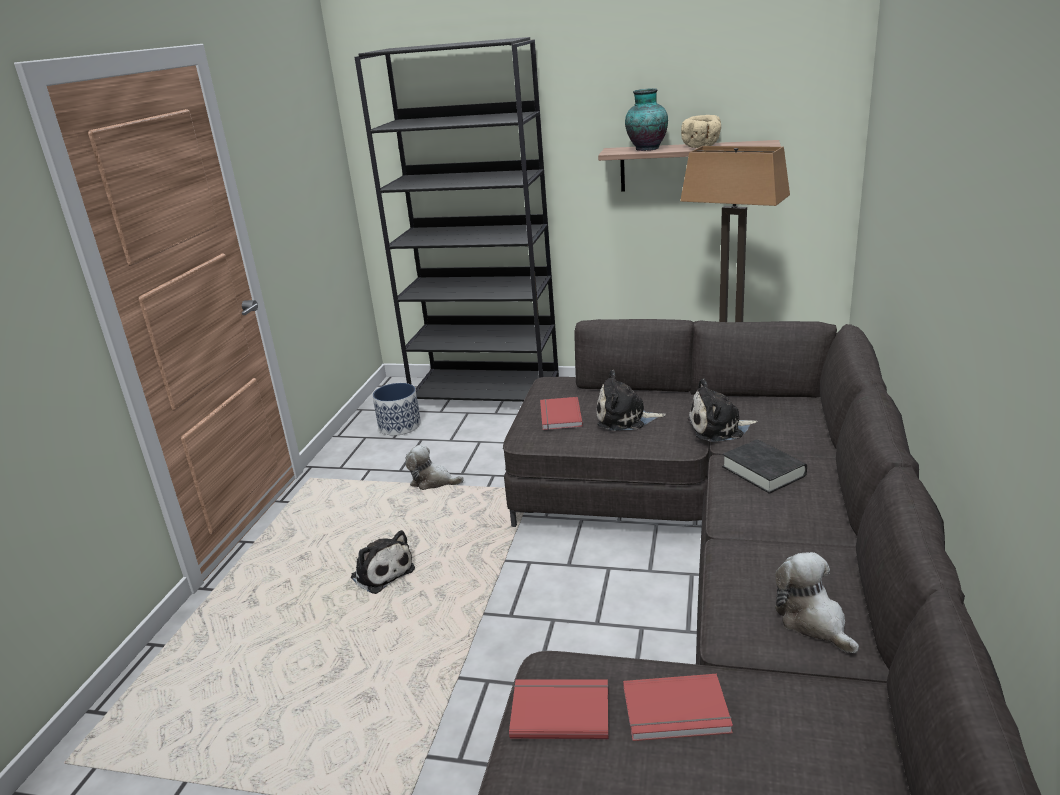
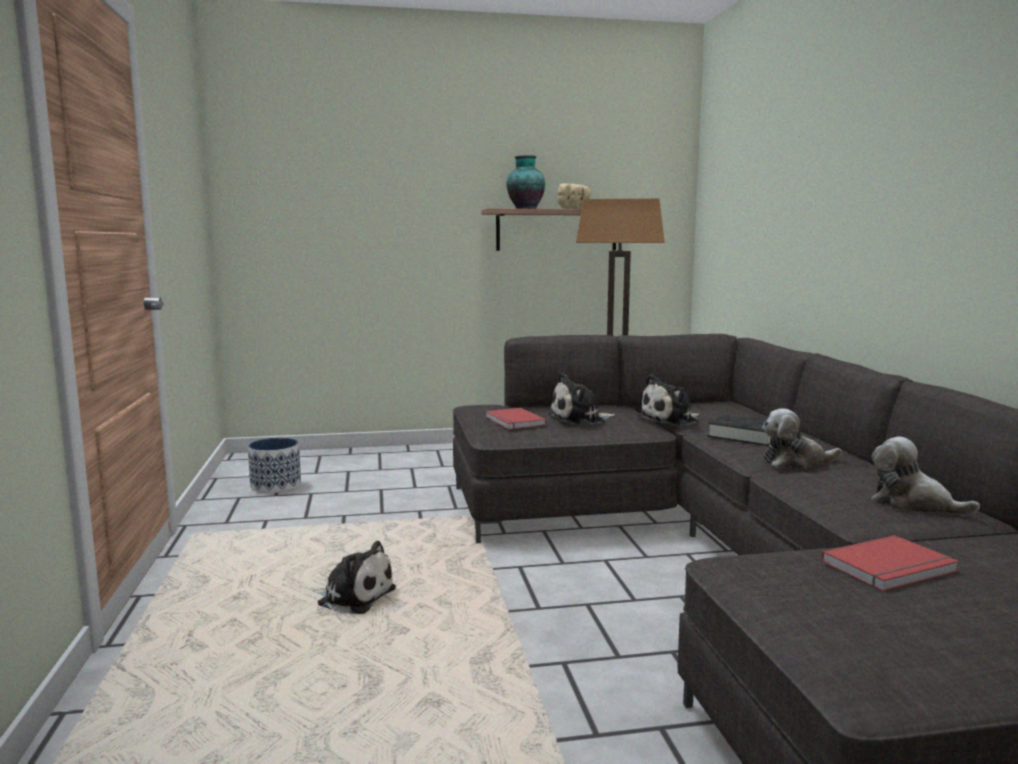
camera: 25 degrees left, 15 degrees down
black bookcase [354,37,559,402] -> none
plush toy [406,445,464,490] -> plush toy moved to [762,409,842,469]
red book [509,679,609,739] -> none

